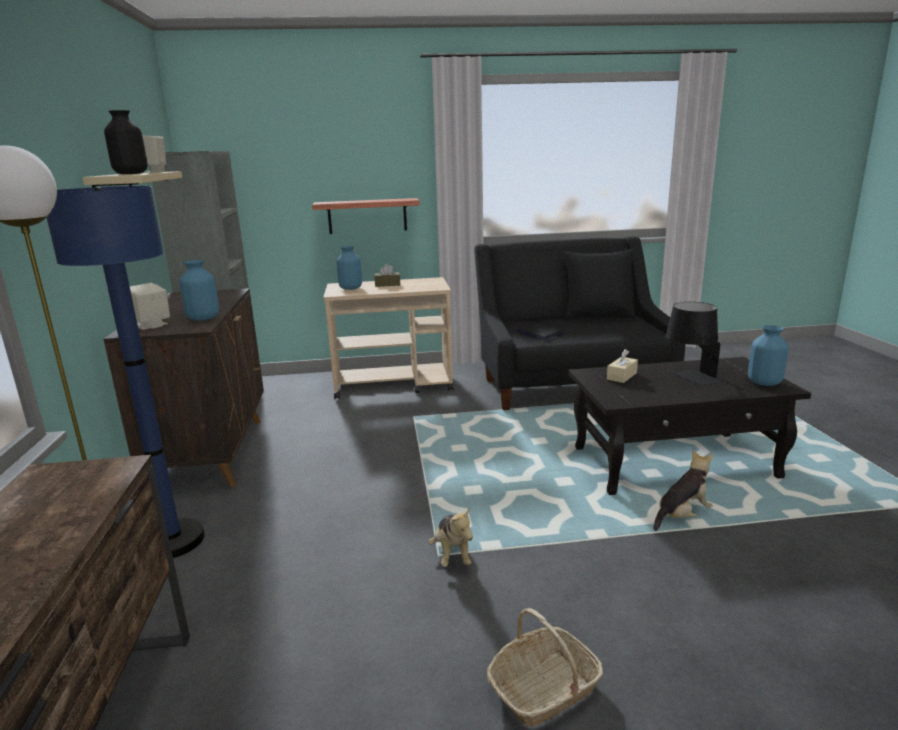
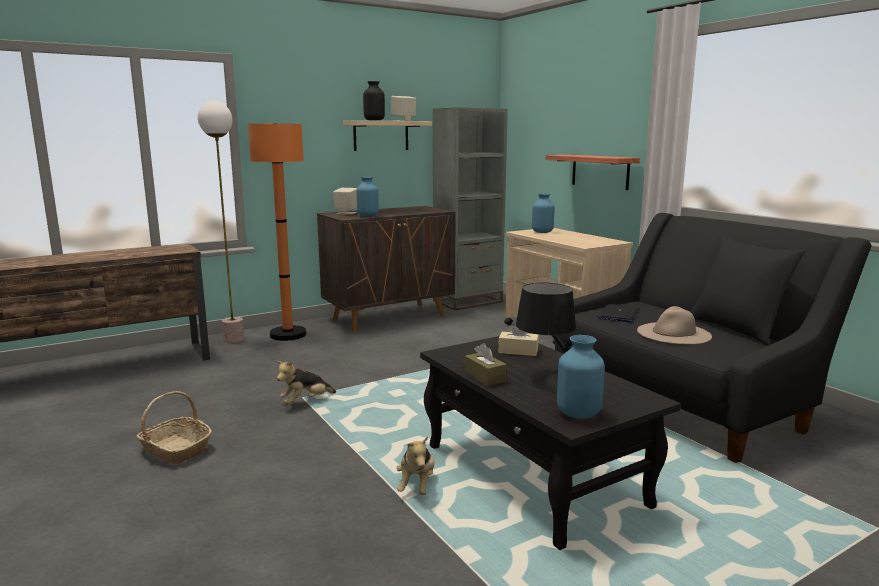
camera: 65 degrees right, 5 degrees down
blue floor lamp [47,186,205,558] -> orange floor lamp [248,123,306,341]
brown tissue box [374,264,400,287] -> brown tissue box moved to [465,343,507,386]
plush toy [653,450,713,531] -> plush toy turned 60 degrees clockwise [396,436,435,495]
none -> beige hat [637,306,712,344]

